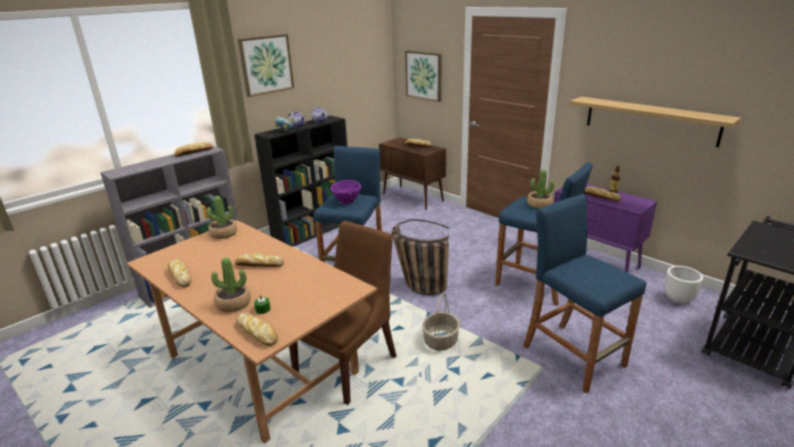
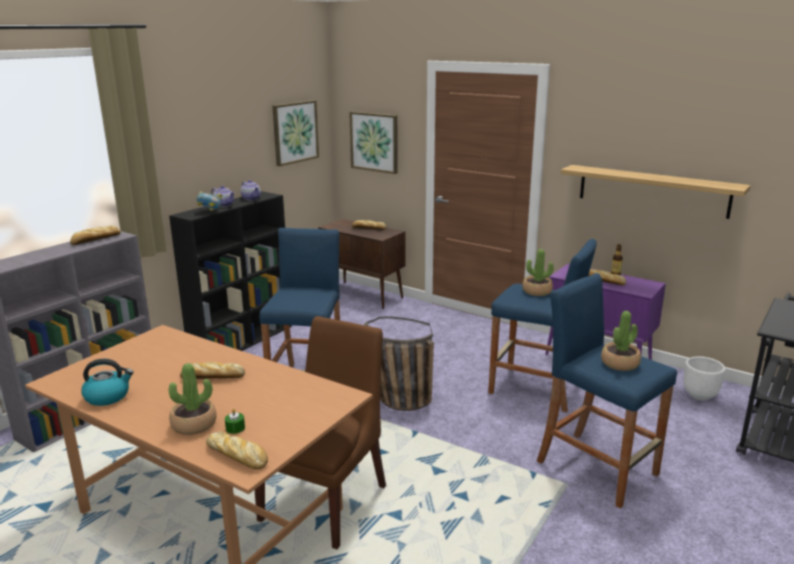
camera: 10 degrees left, 5 degrees down
bread [168,259,191,287] -> kettle [81,359,134,406]
potted plant [207,196,237,239] -> potted plant moved to [601,311,641,371]
picture [238,34,294,97] -> picture moved to [272,100,319,166]
purple bowl [330,180,362,204] -> none
basket [422,293,460,351] -> none

